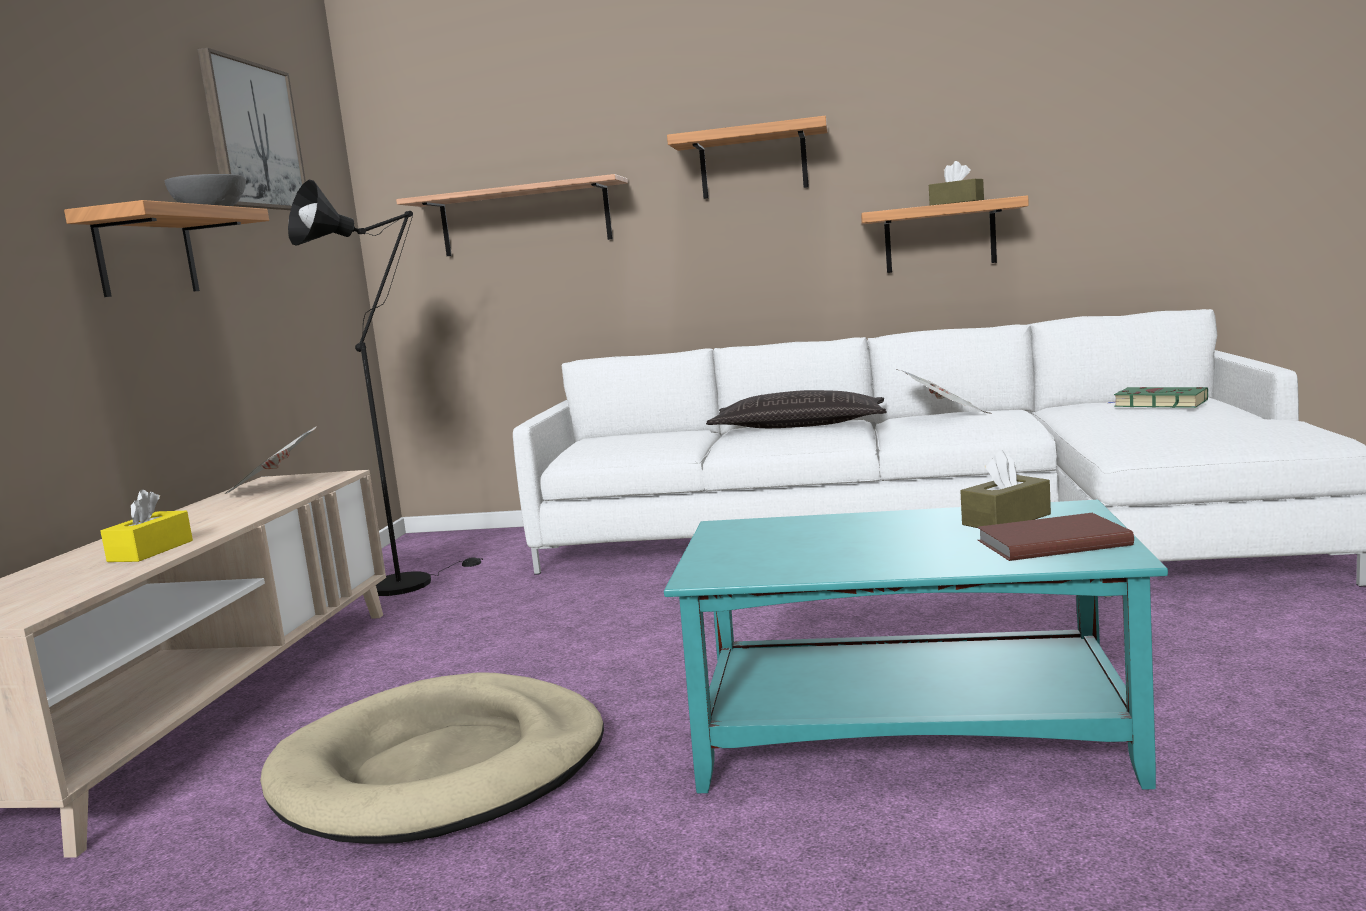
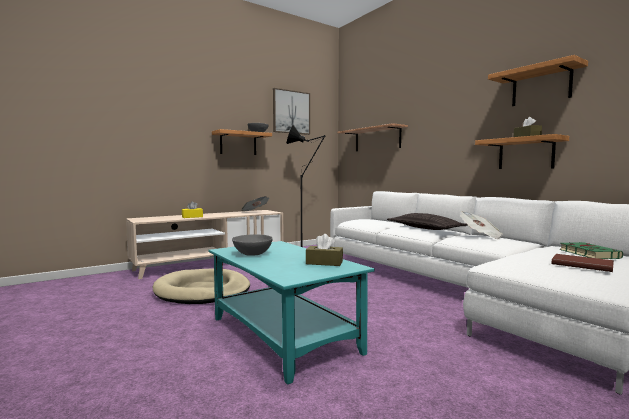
camera: 45 degrees right, 5 degrees down
shelf [667,116,828,199] -> shelf moved to [488,55,588,106]
brown book [977,513,1134,561] -> brown book moved to [552,254,614,272]
none -> grey bowl [232,234,273,256]

